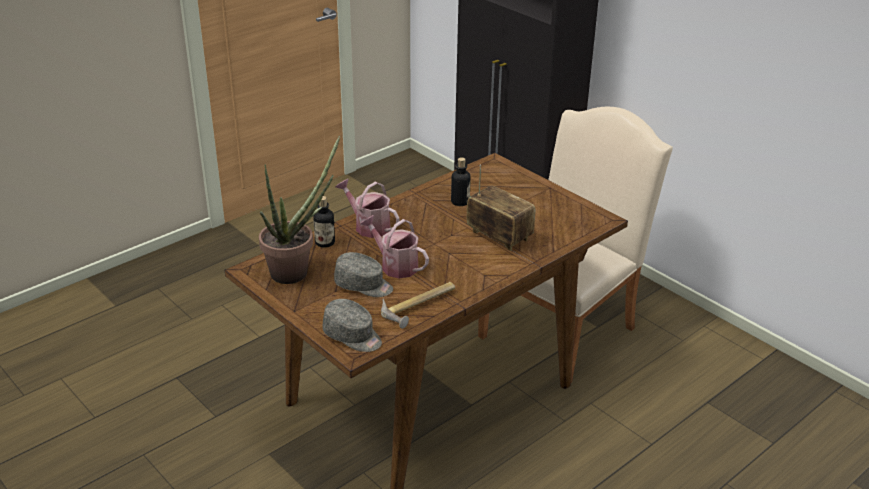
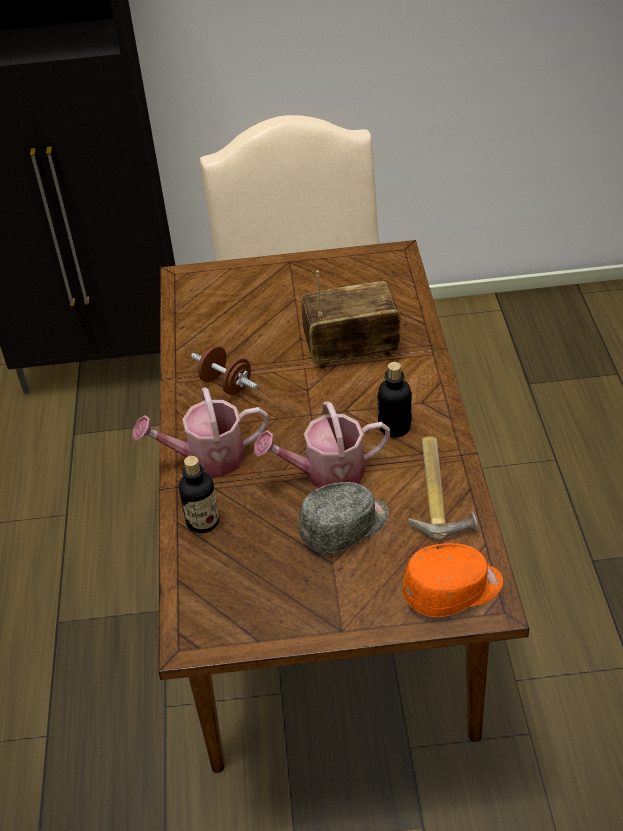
camera: 50 degrees left, 10 degrees up
potted plant [259,136,340,284] -> none
grey cap [323,299,382,352] -> orange cap [403,543,503,617]
bottle [451,157,471,206] -> bottle moved to [377,362,412,438]
none -> brown dumbbell [191,346,258,395]

